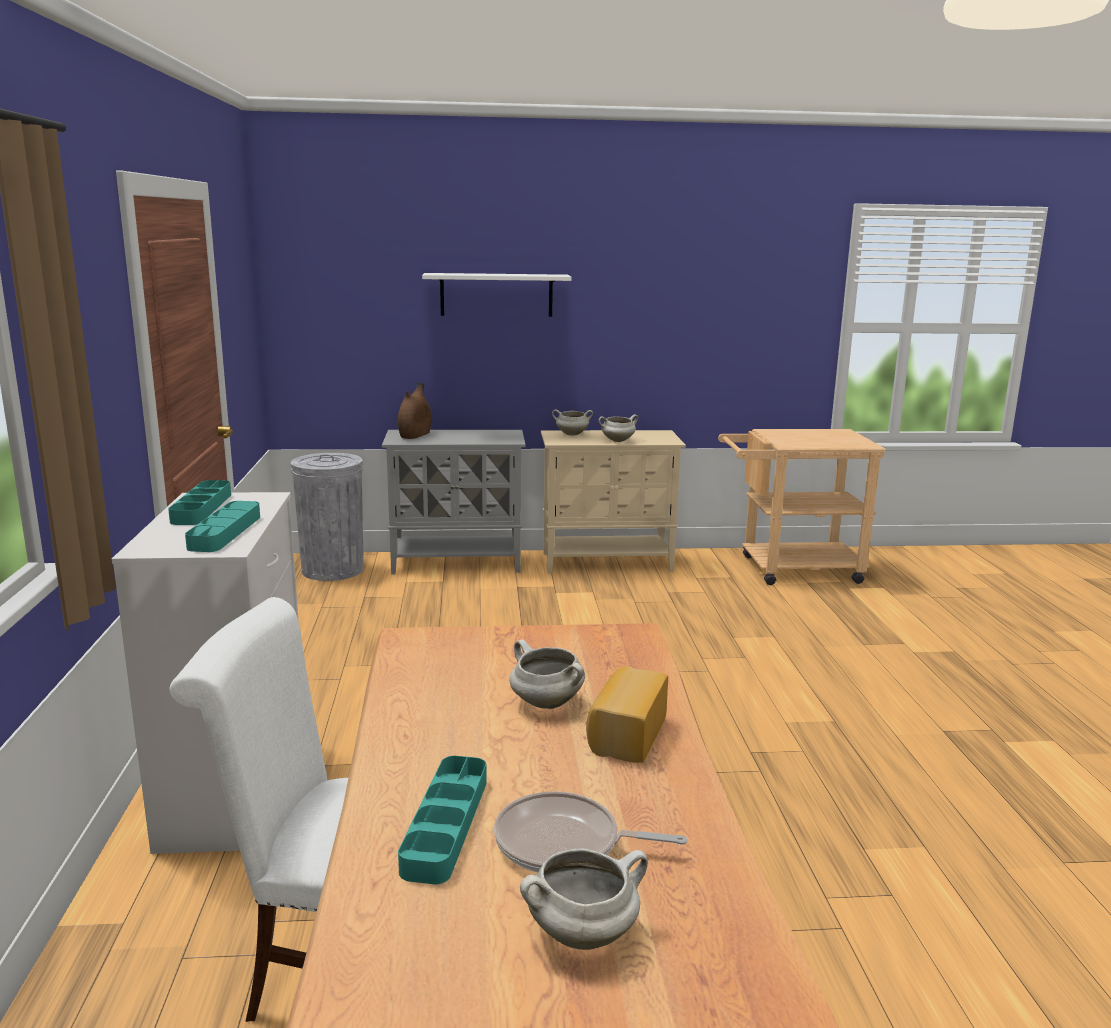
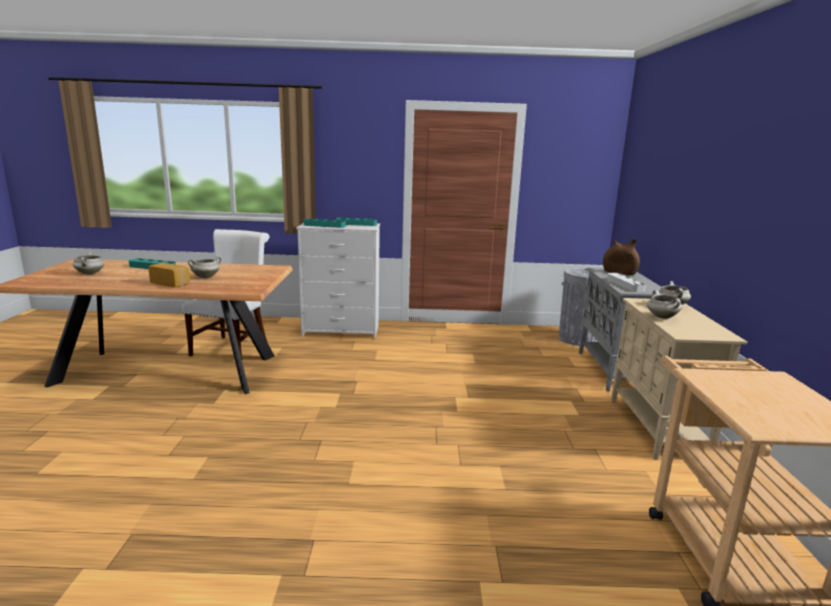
camera: 95 degrees right, 0 degrees up
white shelf [422,273,572,317] -> none
frying pan [494,791,687,872] -> none
none -> grey tray [607,273,646,292]

